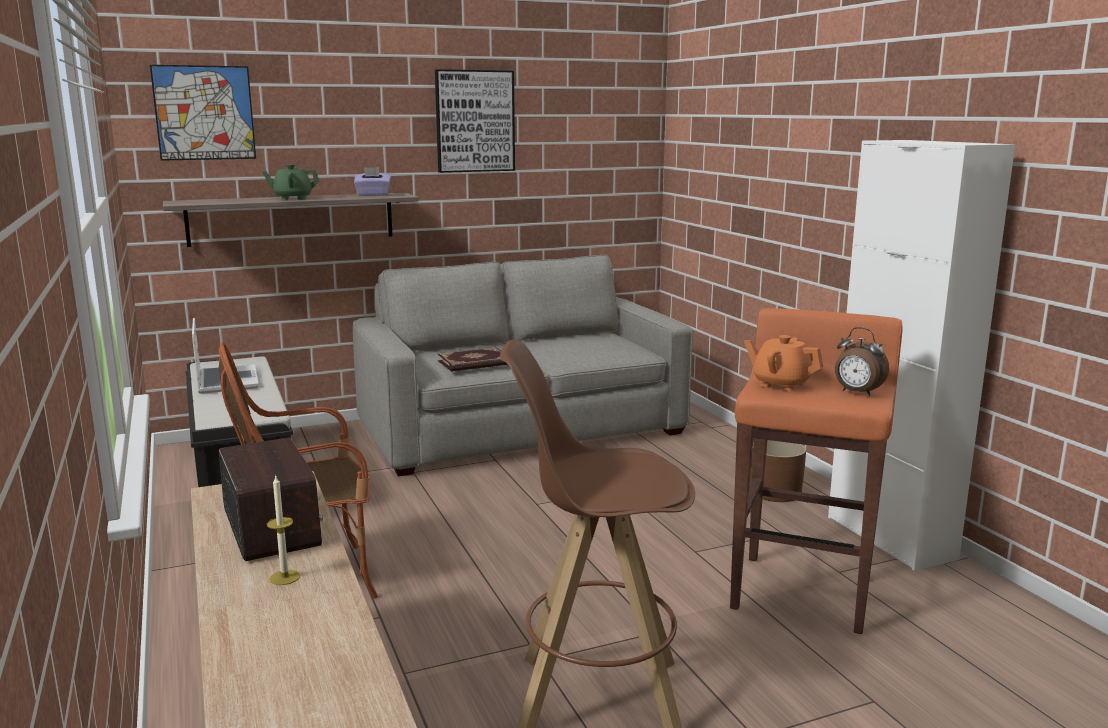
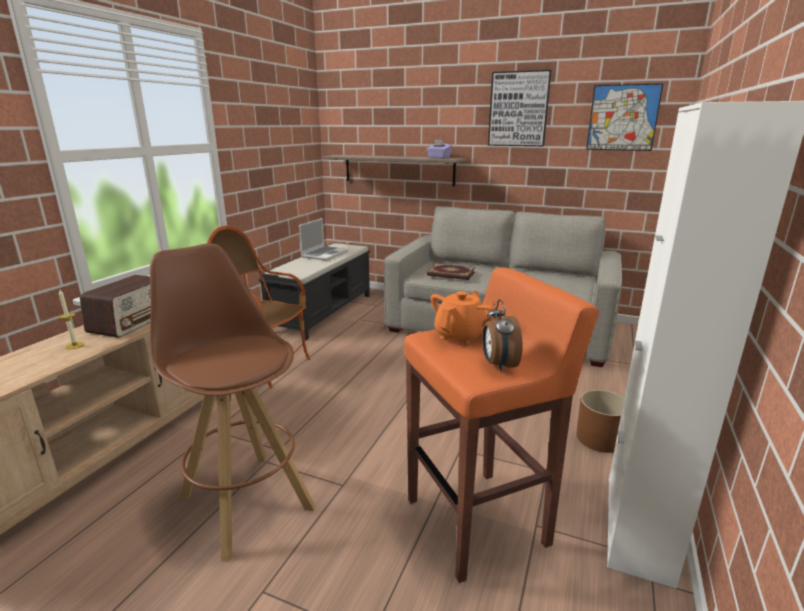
camera: 45 degrees right, 5 degrees up
picture [150,65,256,161] -> picture moved to [586,83,663,151]
green teapot [262,164,320,200] -> none
orange teapot [744,335,823,391] -> orange teapot turned 45 degrees clockwise [431,291,494,345]

